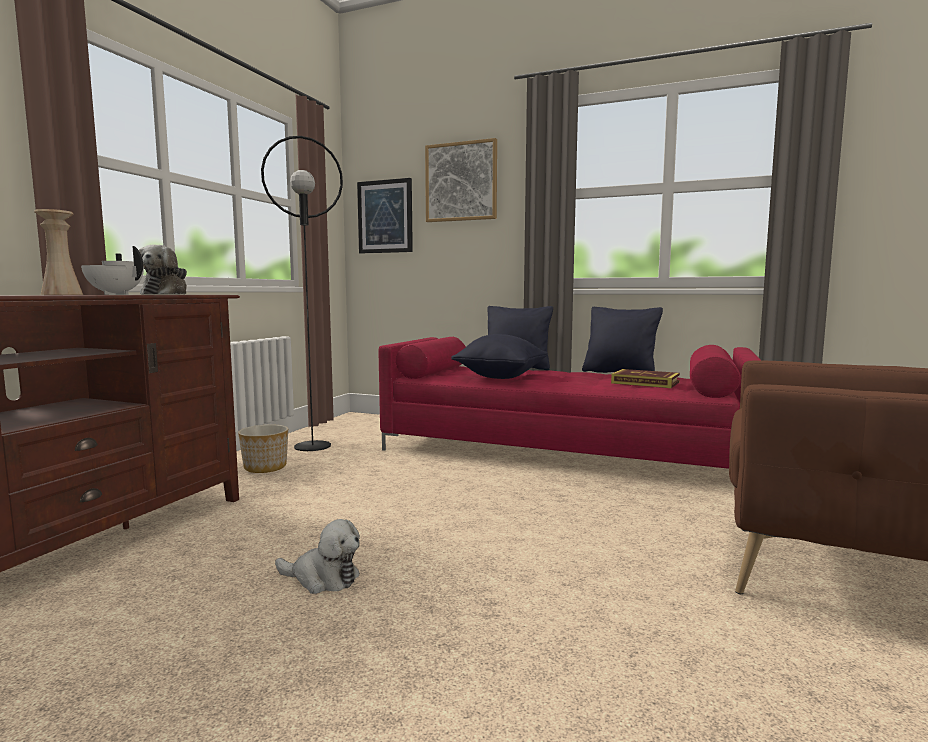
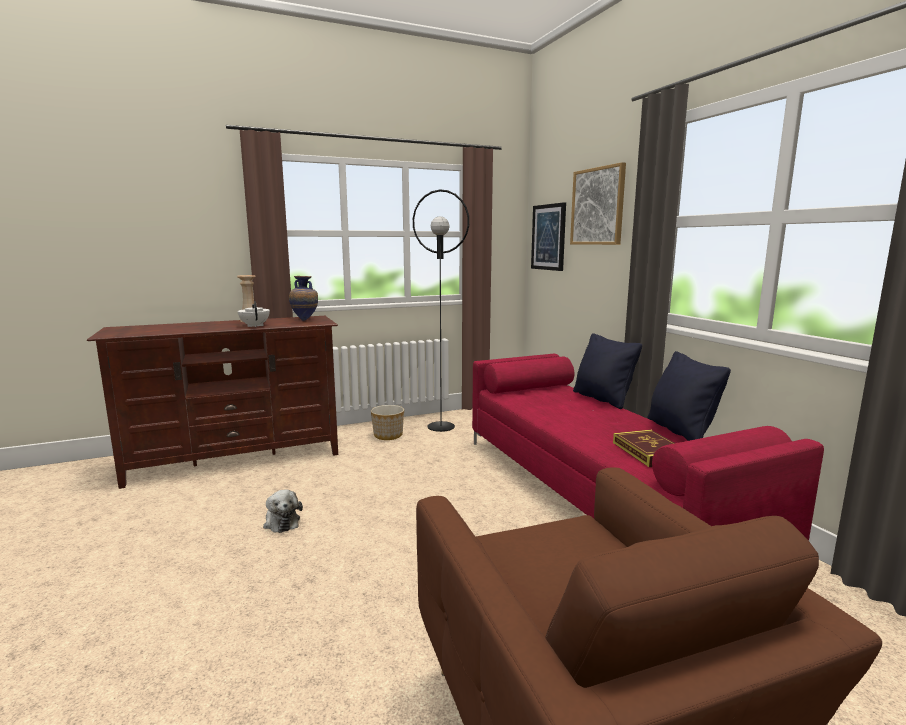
camera: 45 degrees right, 5 degrees up
plush toy [139,244,187,295] -> vase [289,276,318,321]
black pillow [451,334,548,379] -> none

